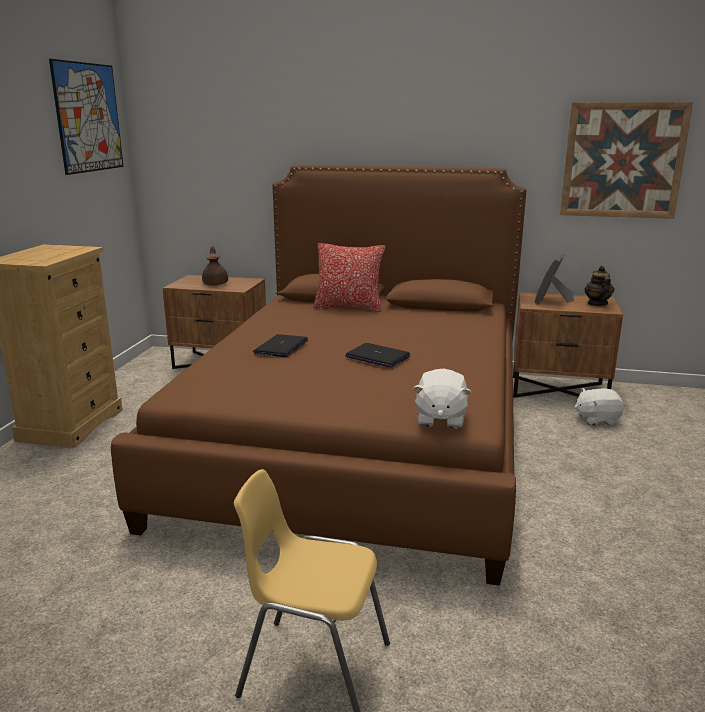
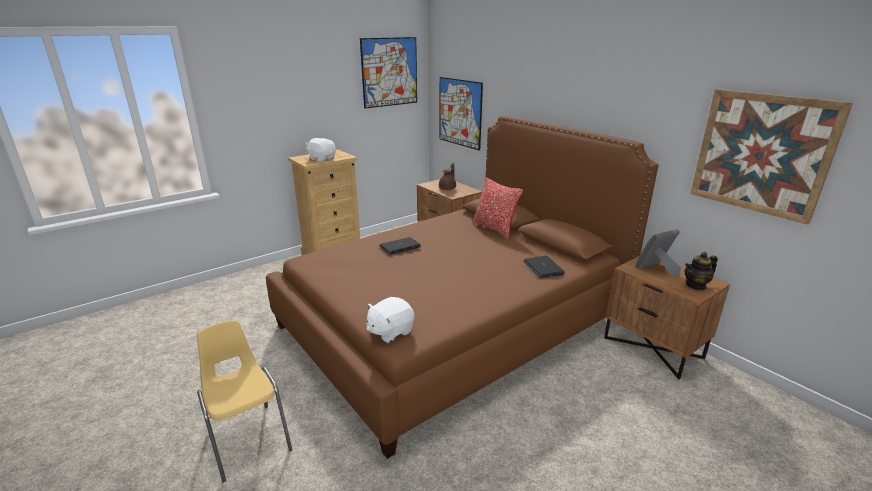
camera: 40 degrees right, 5 degrees up
laptop [346,343,410,368] -> laptop moved to [523,256,565,278]
white plush toy [574,388,624,426] -> white plush toy moved to [305,138,336,162]
teapot [584,266,614,306] -> teapot turned 150 degrees counterclockwise [685,252,718,290]
none -> picture [439,77,483,151]

